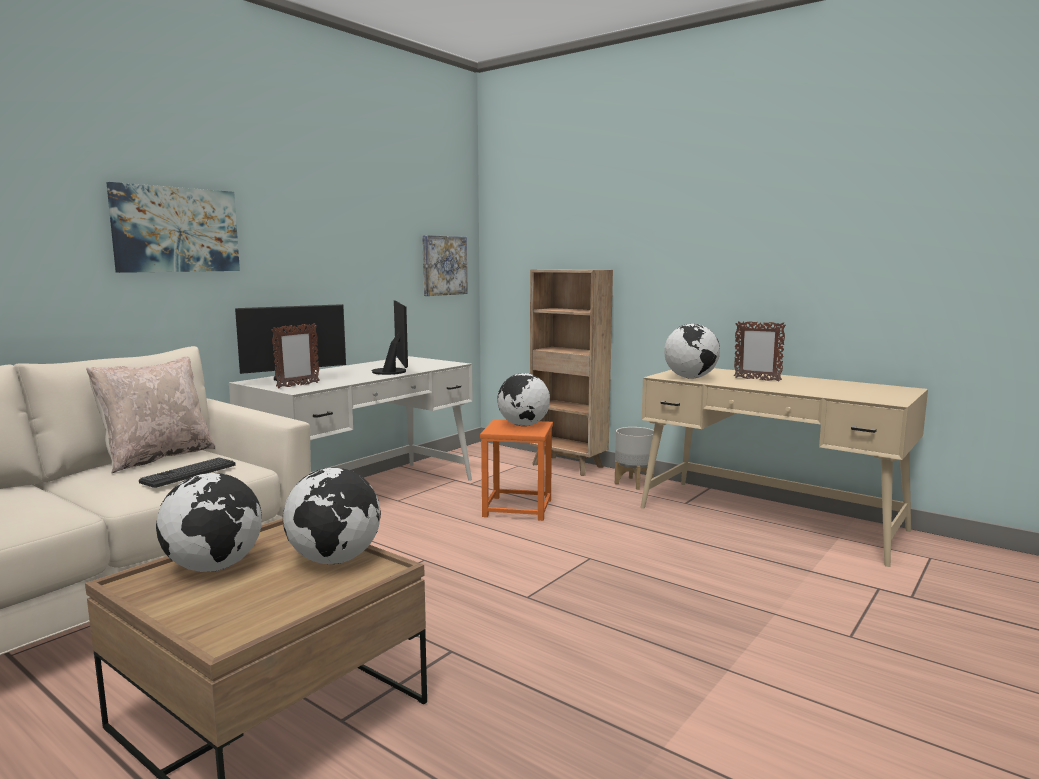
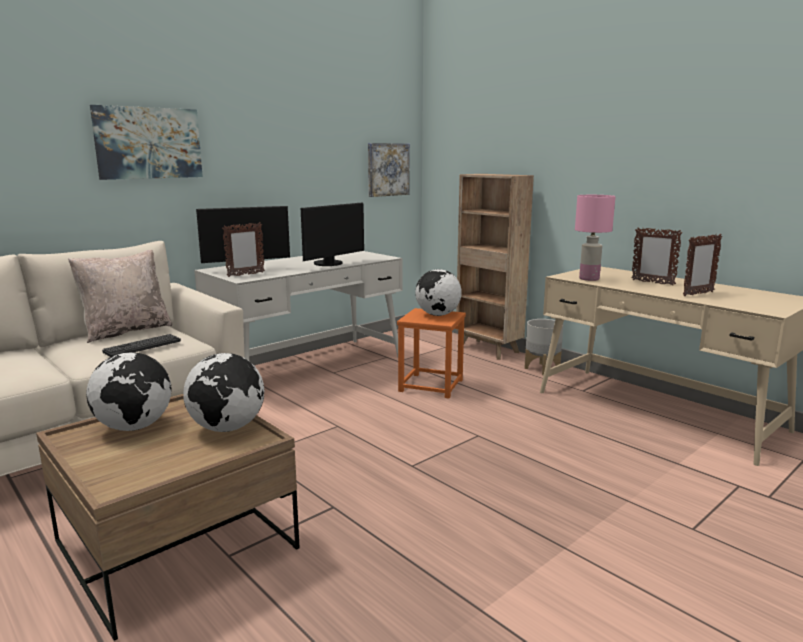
camera: 10 degrees right, 5 degrees up
monitor [371,300,408,375] -> monitor turned 45 degrees clockwise [301,202,364,266]
globe [664,324,720,379] -> pink table lamp [575,195,616,281]
none -> picture frame [683,234,722,296]

